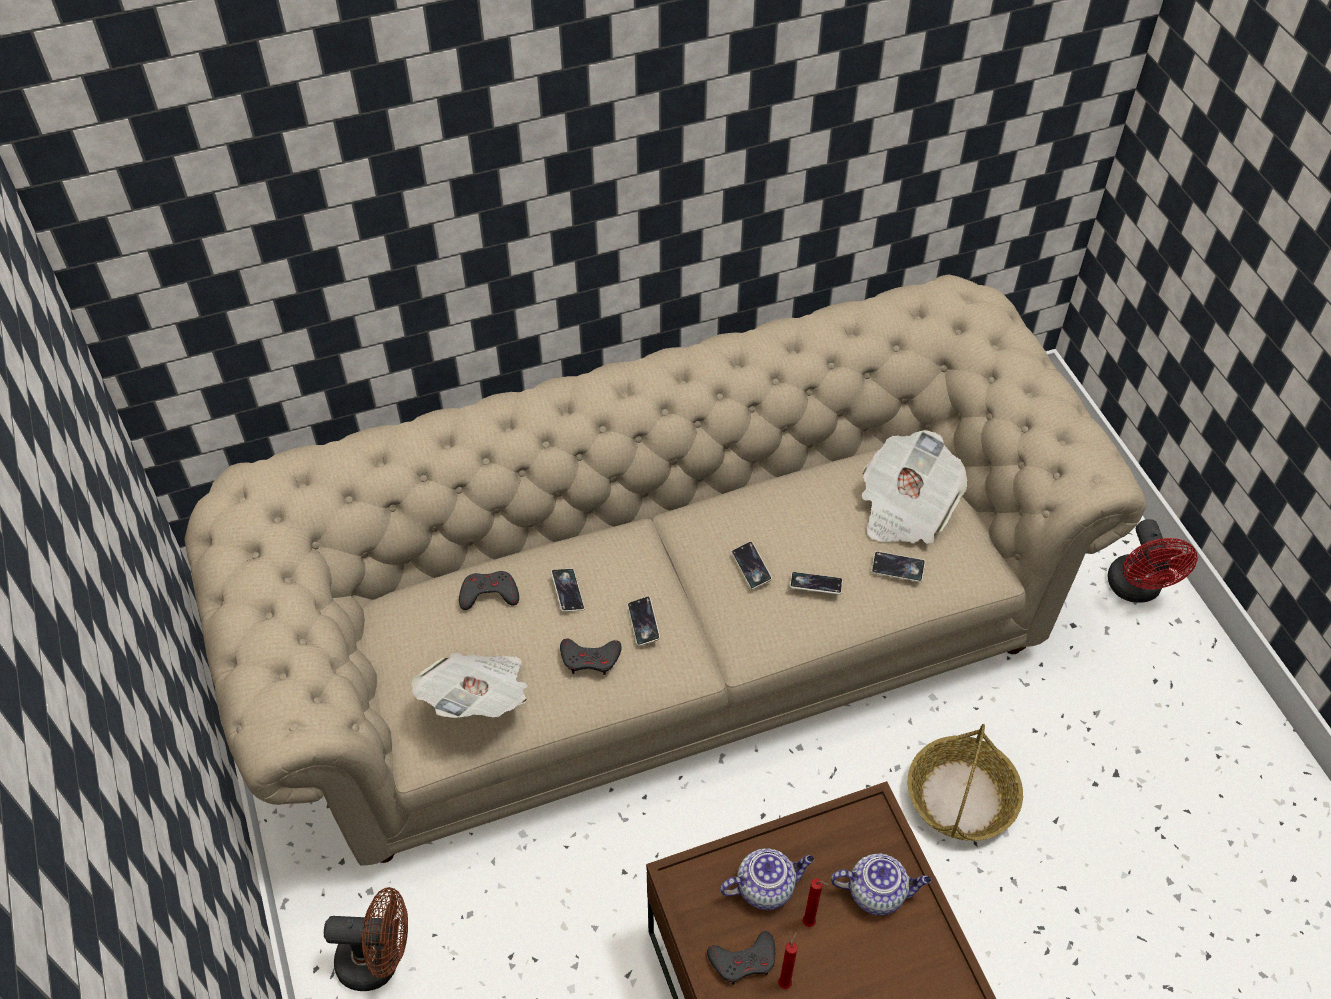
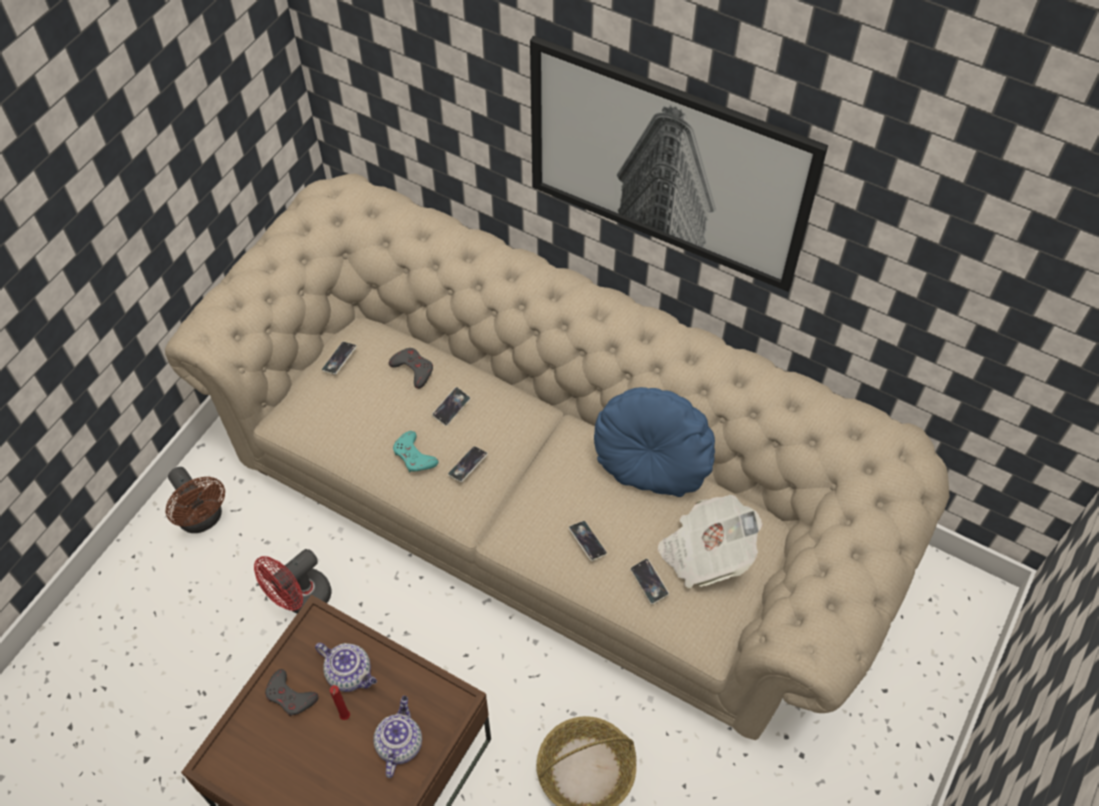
camera: 50 degrees right, 5 degrees up
newspaper [411,652,528,718] -> none
grey game controller [560,639,622,675] -> turquoise game controller [393,431,439,472]
phone [732,541,772,590] -> phone moved to [322,342,357,375]
red candle [778,932,798,989] -> none
teapot [831,854,931,915] -> teapot turned 135 degrees counterclockwise [373,696,422,778]
red fan [1108,519,1197,603] -> red fan moved to [254,549,331,614]
none -> picture [530,36,828,292]
none -> blue pillow [594,387,715,497]

